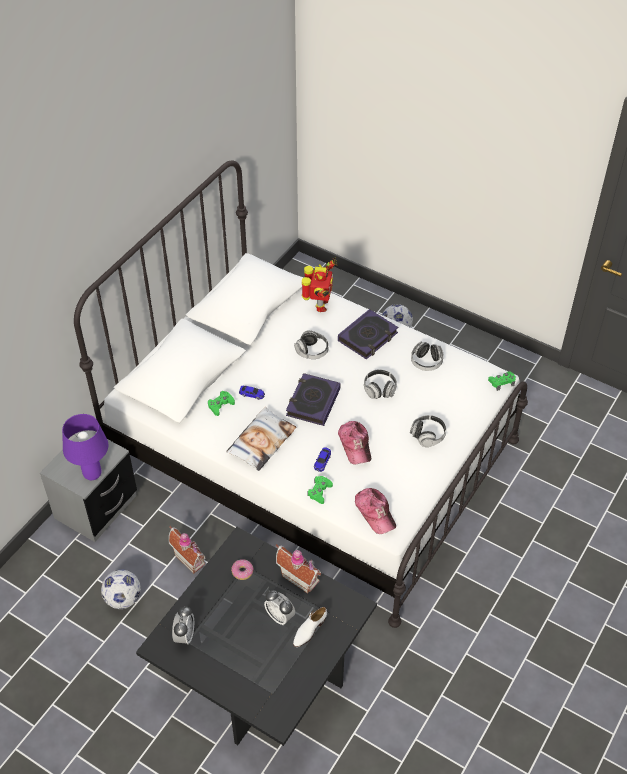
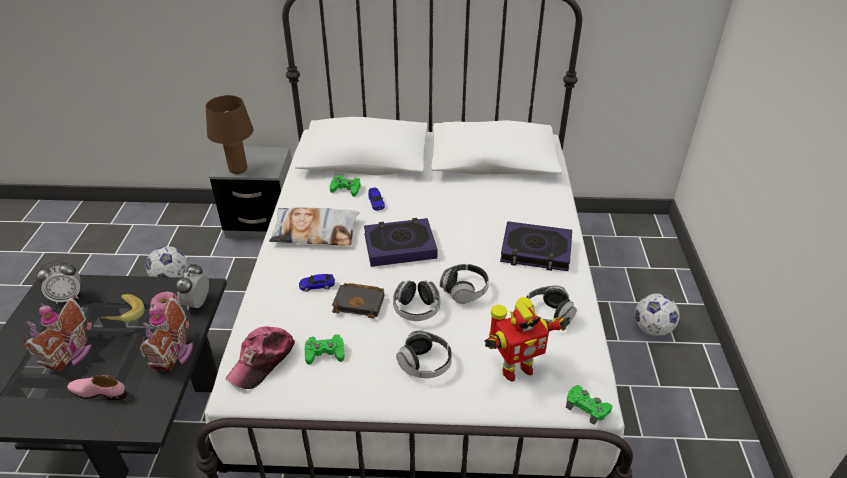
camera: 60 degrees right, 10 degrees down
purple table lamp [62,414,108,480] -> brown table lamp [206,95,253,174]
toy house [169,526,206,574] -> toy house moved to [23,295,92,371]
alarm clock [264,590,295,625] -> alarm clock moved to [176,263,209,310]
white shoe [293,607,327,647] -> pink shoe [67,375,128,401]
headphones [294,330,329,359] -> headphones moved to [393,280,440,321]
toy robot [302,257,337,312] -> toy robot moved to [485,297,571,381]
green game controller [307,476,333,504] -> green game controller moved to [305,335,345,365]
cap [338,421,371,464] -> black book [332,283,384,319]
none -> banana [101,294,145,322]

